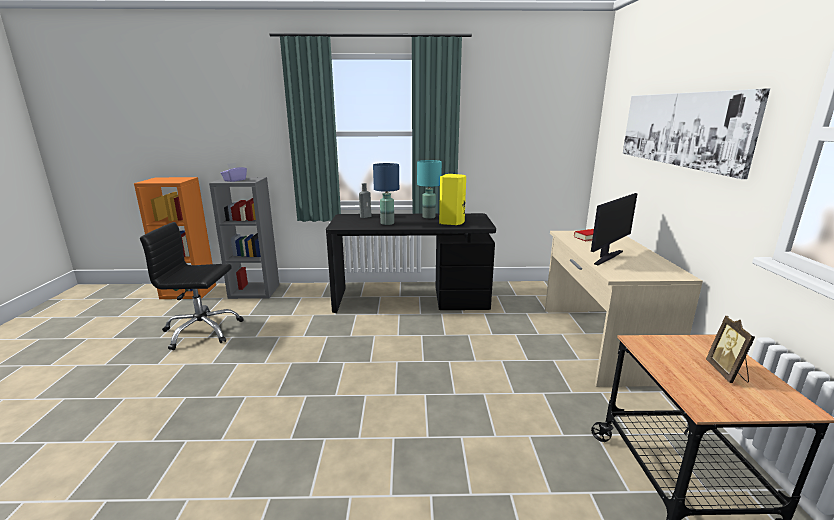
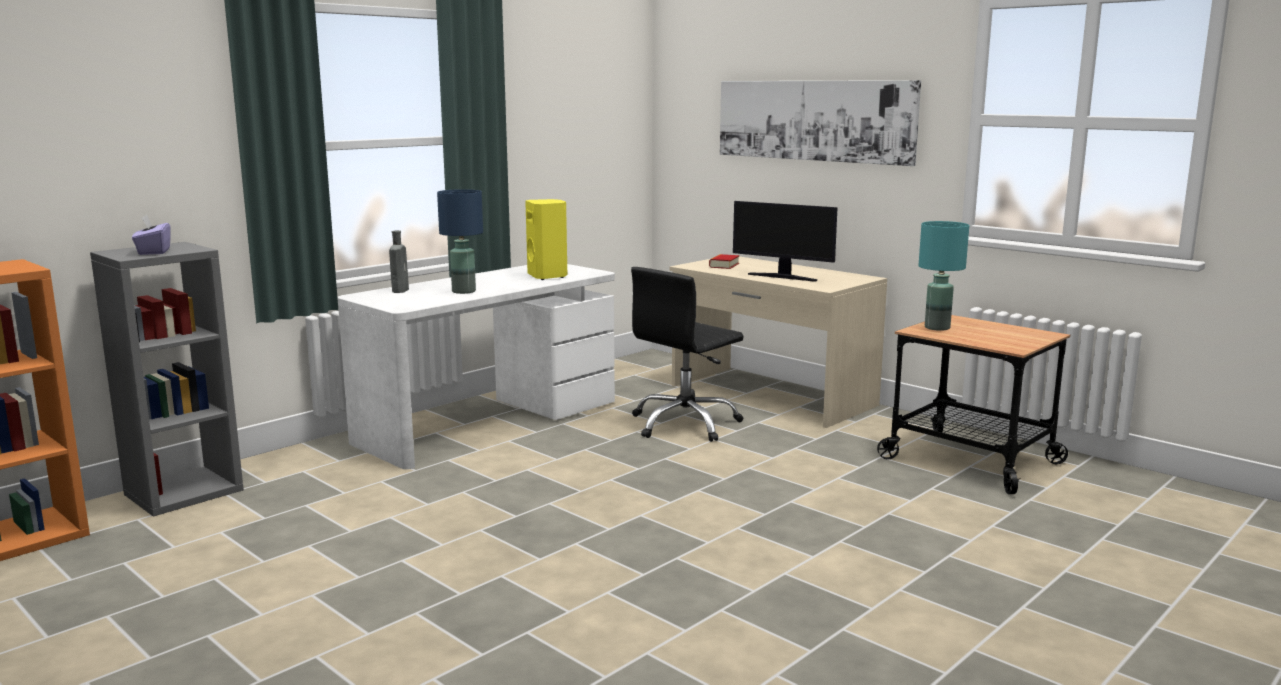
camera: 45 degrees left, 5 degrees down
black office chair [140,222,243,350] -> black office chair moved to [631,267,743,442]
black desk [326,213,496,313] -> white desk [338,264,615,469]
turquoise table lamp [417,160,442,219] -> turquoise table lamp moved to [919,221,969,331]
monitor [591,193,638,265] -> monitor turned 120 degrees clockwise [733,201,838,282]
picture frame [706,316,755,383] -> none

